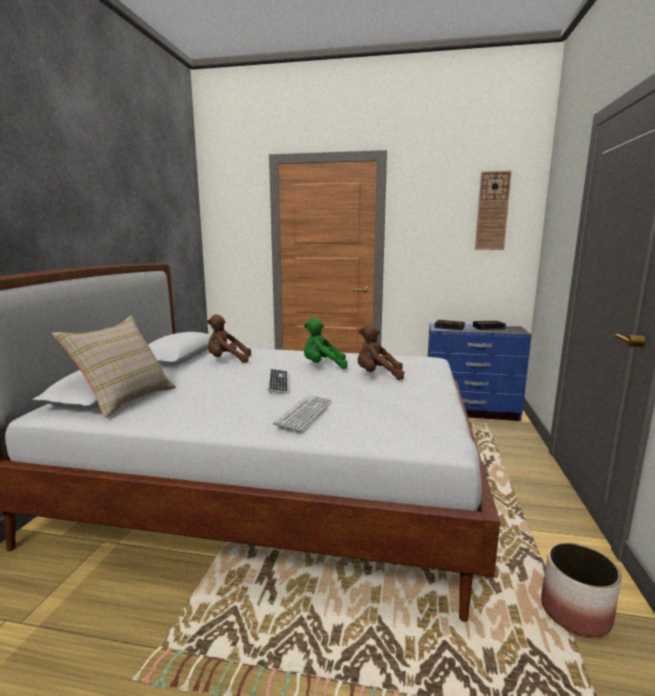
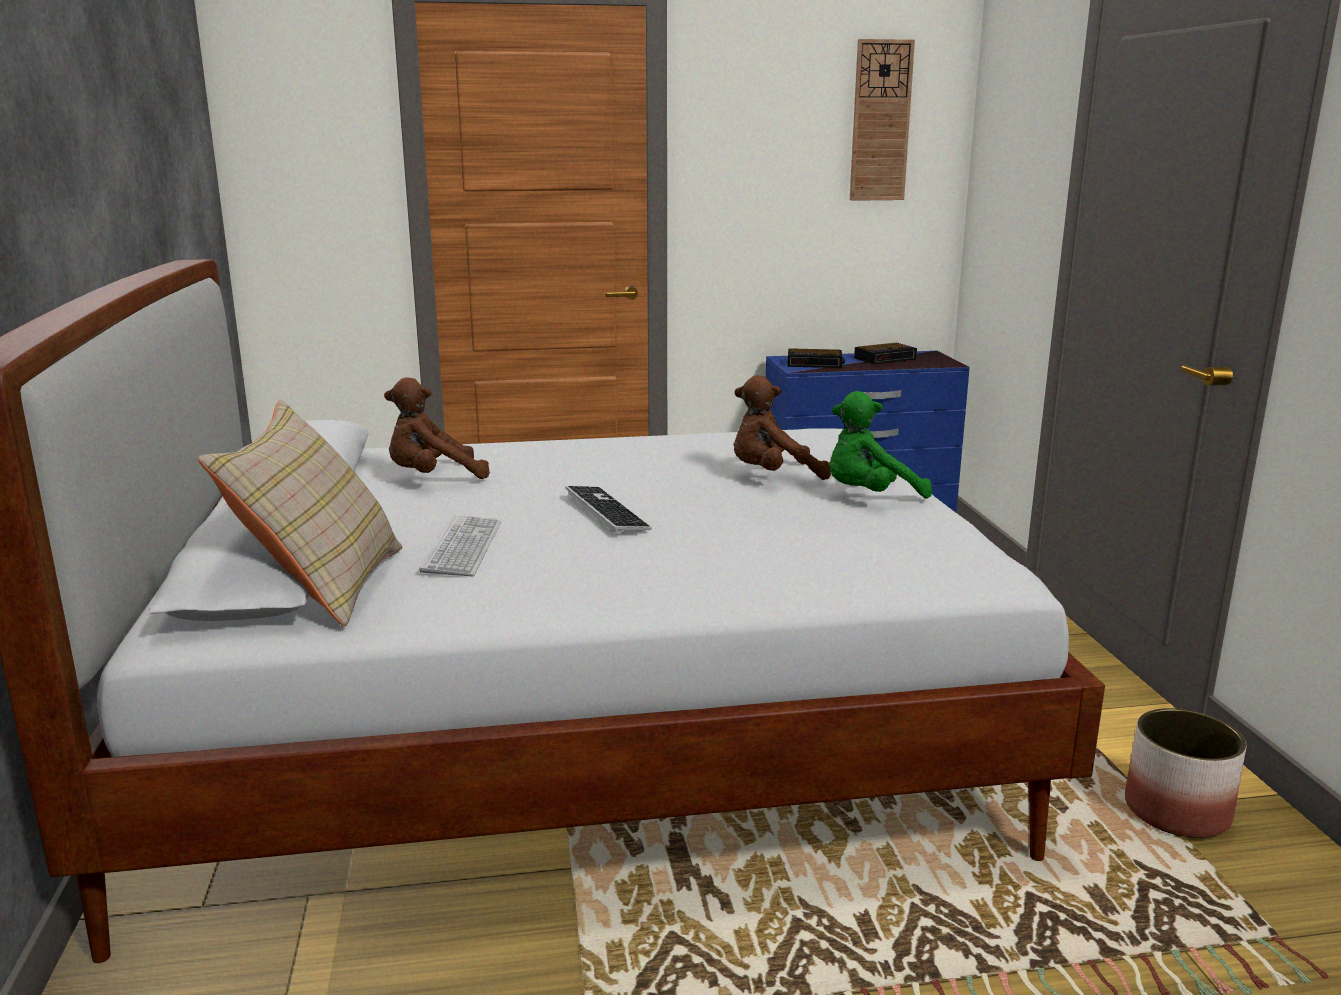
camera: 20 degrees left, 5 degrees up
keyboard [273,394,332,431] -> keyboard moved to [420,515,501,577]
green plush toy [304,318,348,369] -> green plush toy moved to [829,391,932,499]

